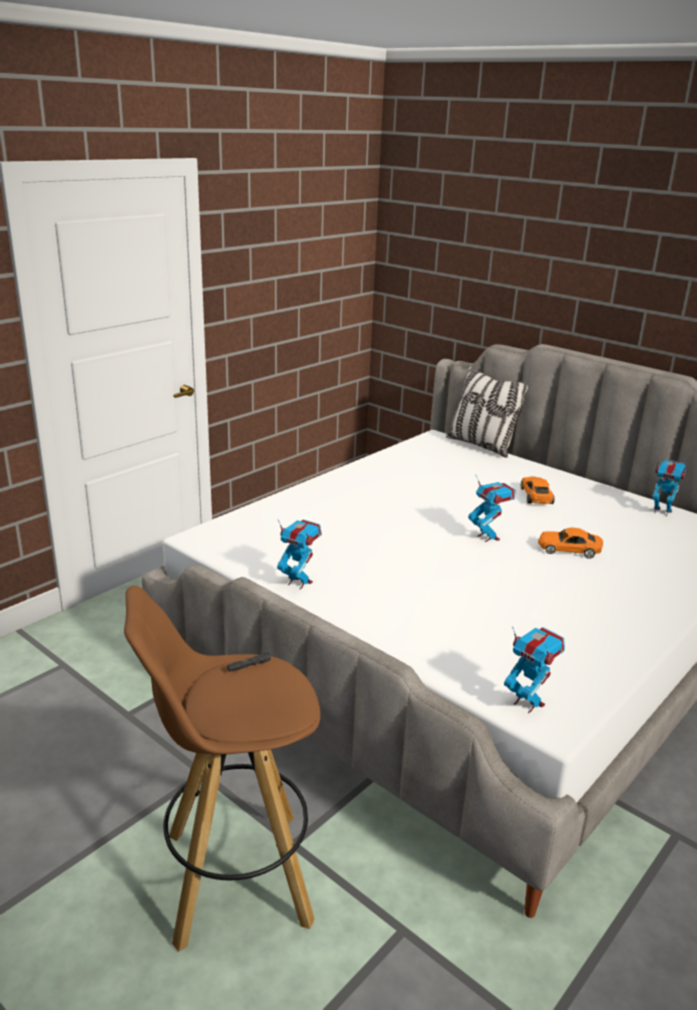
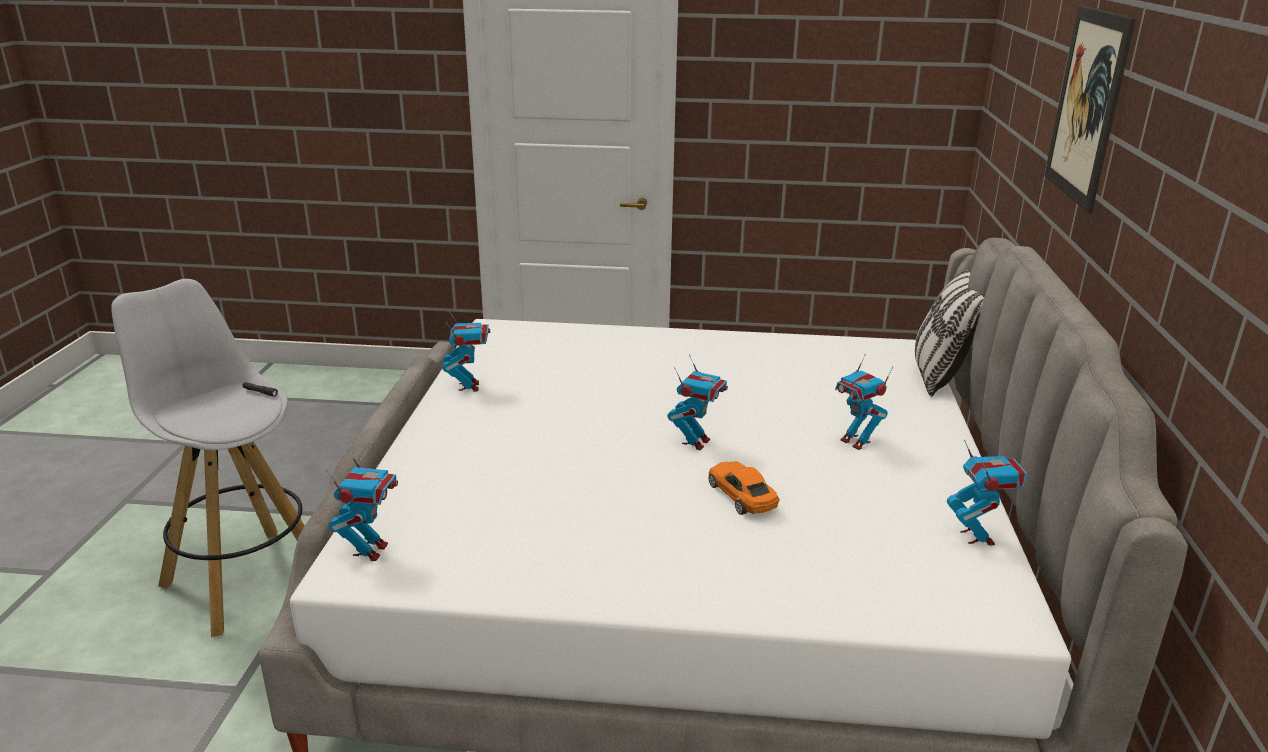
camera: 55 degrees right, 0 degrees up
brown stool [124,585,320,952] -> white stool [111,279,305,637]
orange toy car [521,476,555,504] -> toy robot [835,354,893,450]
none -> picture [1044,5,1136,213]

